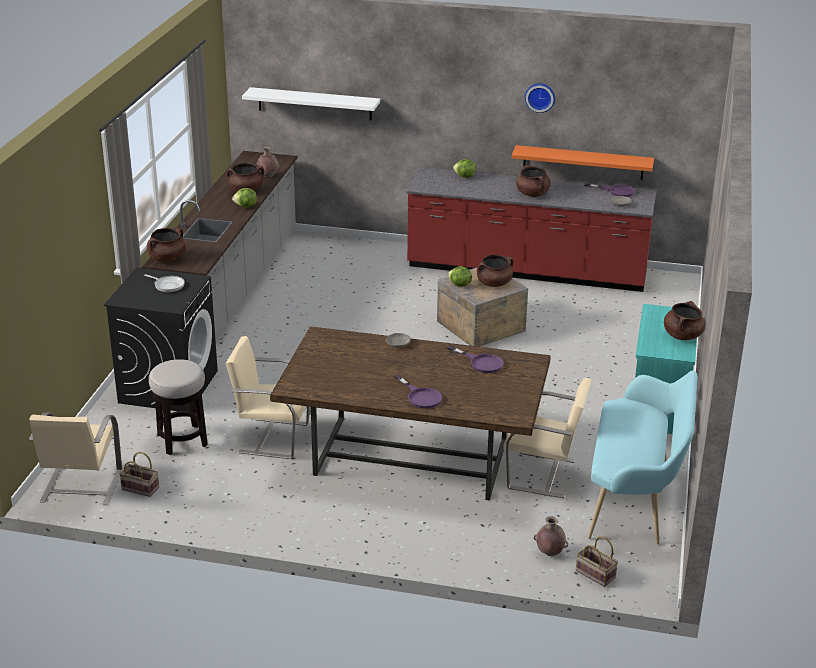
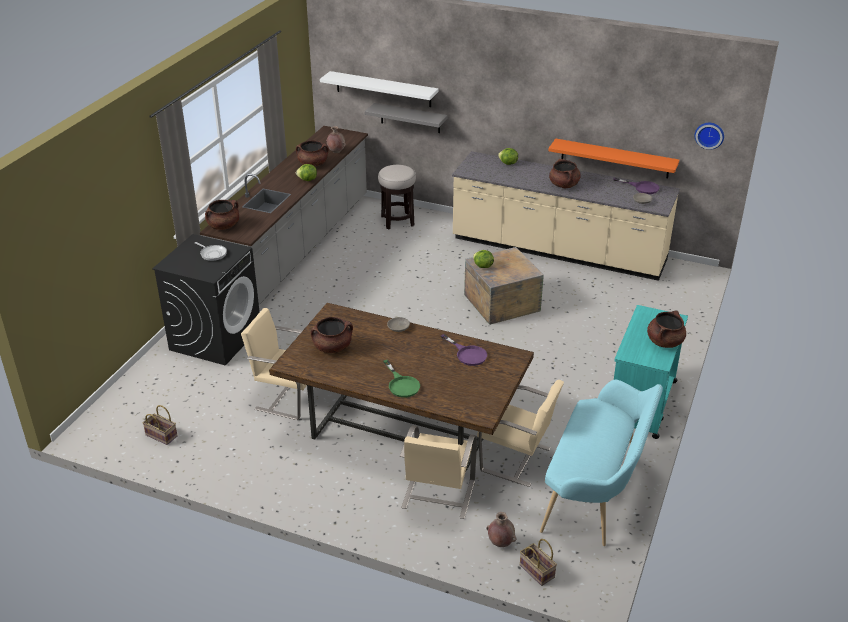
camera: 10 degrees right, 5 degrees up
beige chair [29,412,122,505] -> beige chair moved to [400,425,477,519]
stool [149,359,208,455] -> stool moved to [378,165,416,230]
purple frying pan [394,374,442,409] -> green frying pan [383,360,420,398]
red counter [407,167,656,292] -> beige counter [452,151,680,281]
brown cooking pot [477,255,513,287] -> brown cooking pot moved to [311,317,353,353]
wall clock [525,83,555,113] -> wall clock moved to [695,123,724,150]
none -> grey shelf [365,103,447,133]

